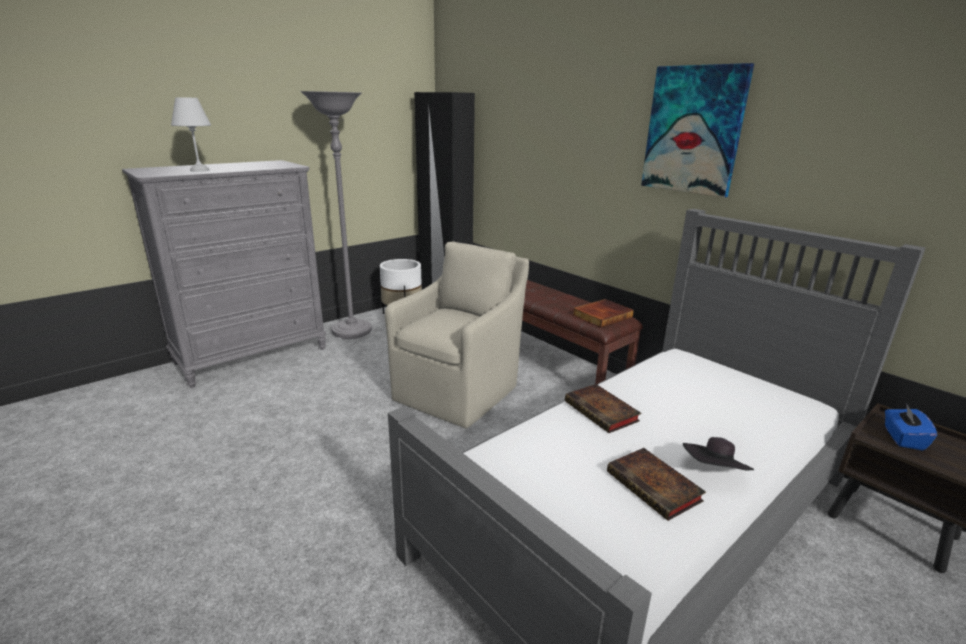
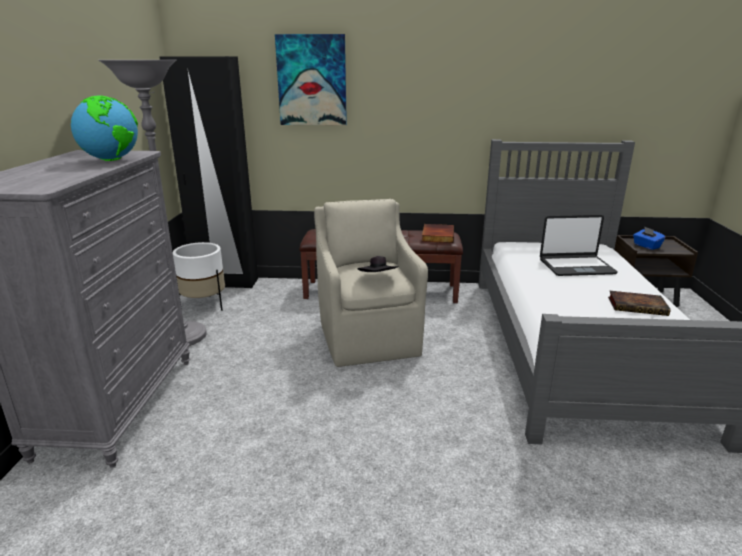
camera: 45 degrees left, 0 degrees up
white table lamp [171,97,211,172] -> none
book [565,384,641,433] -> none
picture [641,63,754,198] -> picture moved to [275,34,347,126]
black hat [683,437,754,471] -> black hat moved to [358,256,399,272]
none -> globe [71,95,138,161]
none -> laptop [540,215,618,276]

